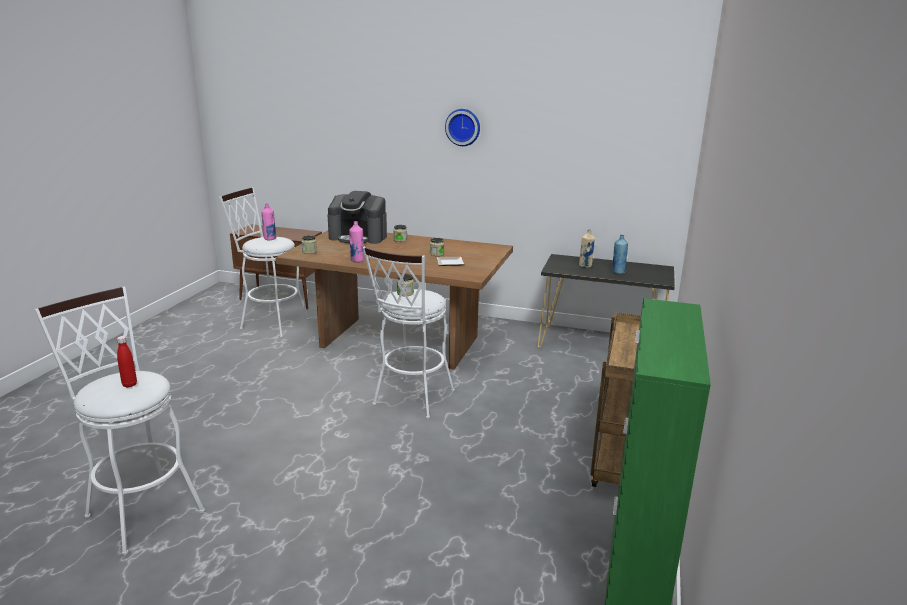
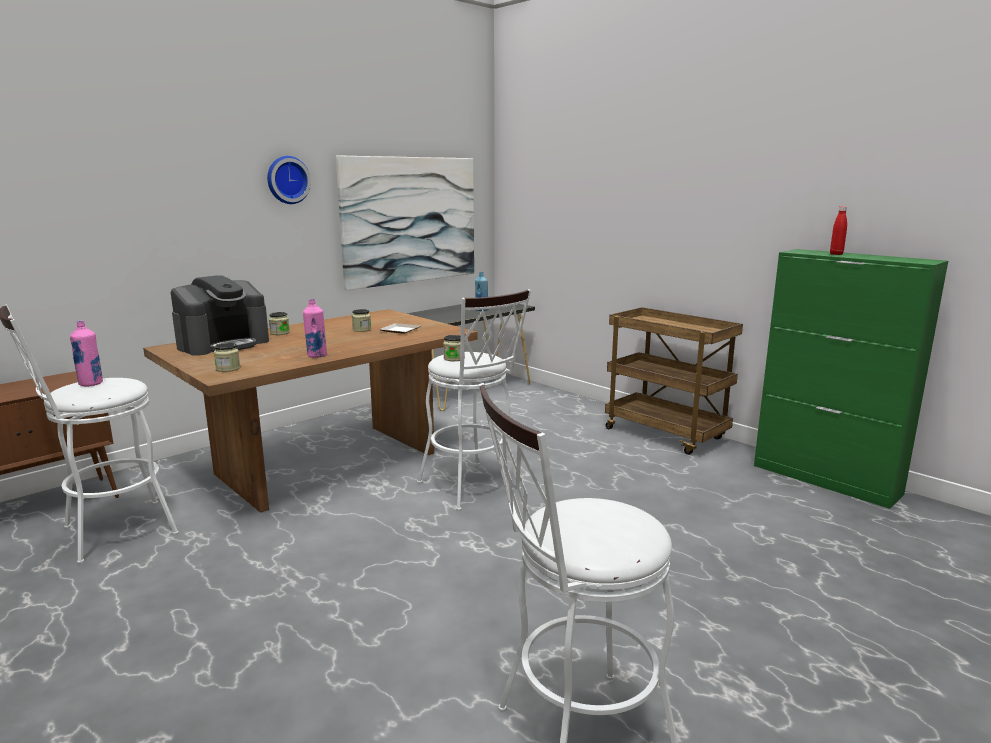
camera: 60 degrees left, 5 degrees down
red bottle [117,336,137,388] -> red bottle moved to [830,206,847,255]
beige bottle [579,229,595,268] -> none
none -> picture [336,155,474,290]

